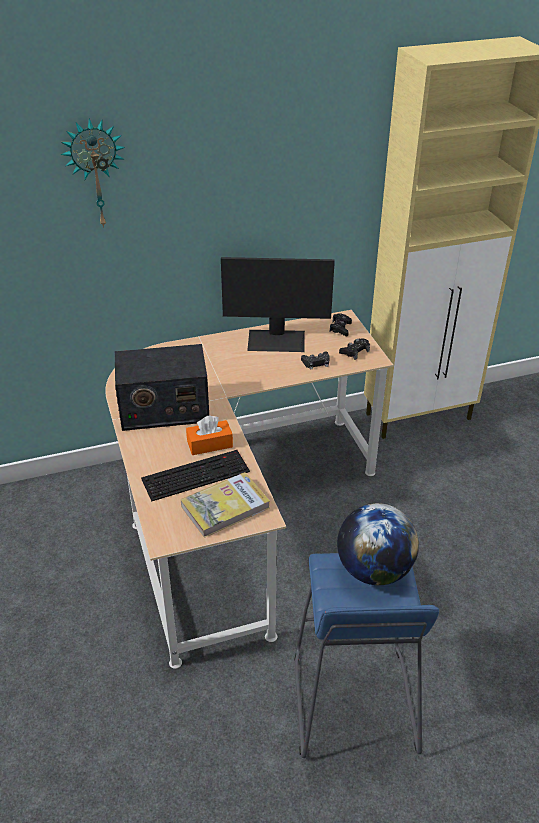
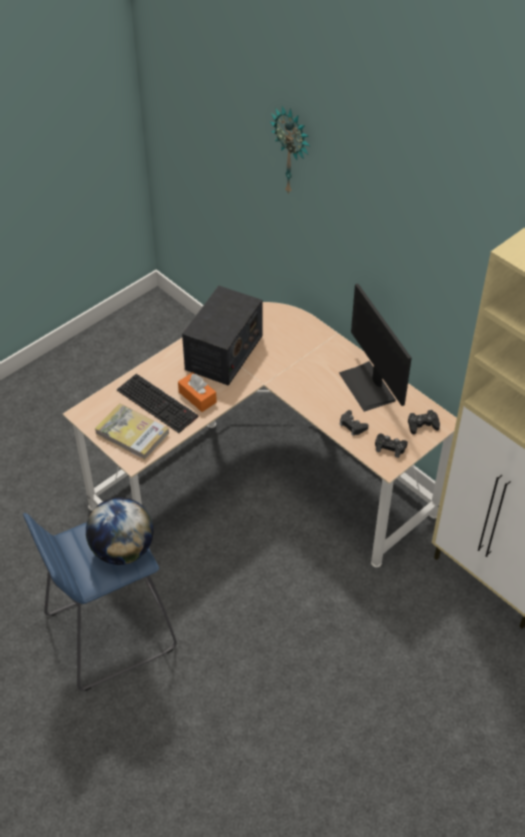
camera: 65 degrees right, 10 degrees up
radio [115,344,209,431] -> radio turned 120 degrees counterclockwise [182,285,262,386]

